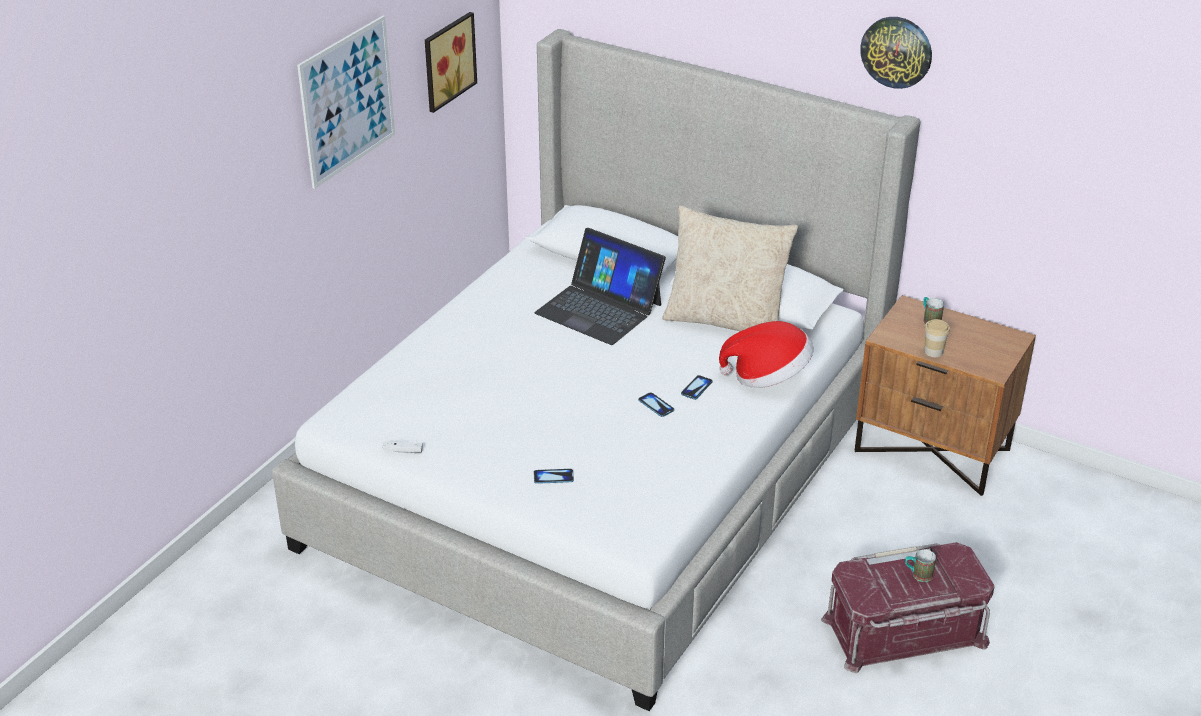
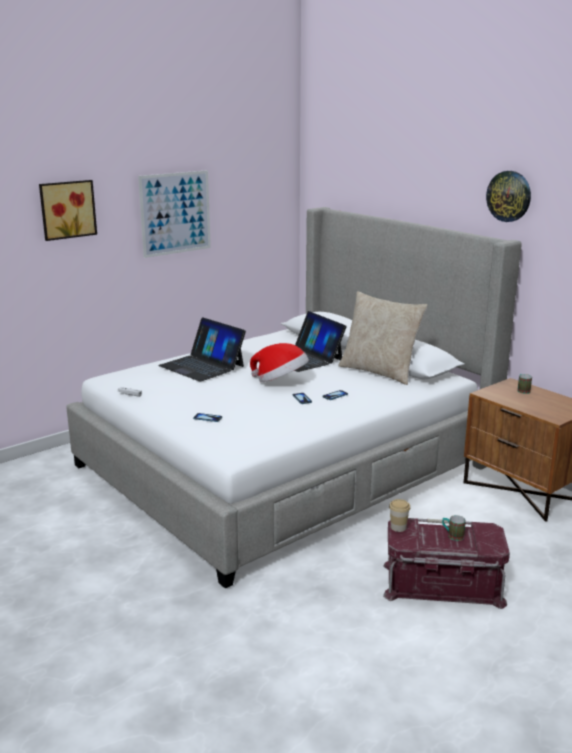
camera: 20 degrees right, 15 degrees down
picture [425,12,477,113] -> picture moved to [39,180,97,241]
hat [719,321,814,388] -> hat moved to [250,343,309,382]
cup [924,319,950,357] -> cup moved to [389,499,410,532]
none -> laptop [158,317,246,382]

